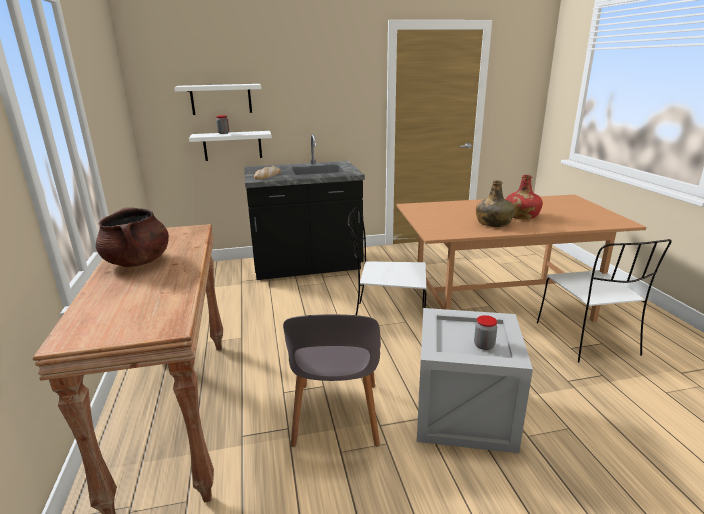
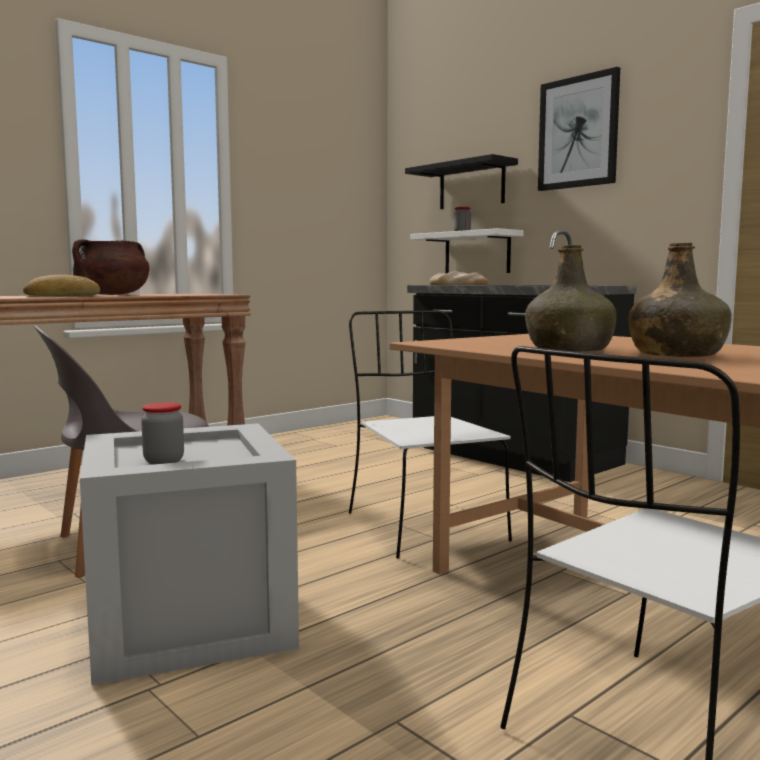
camera: 60 degrees right, 15 degrees down
white shelf [174,84,261,115] -> black shelf [405,154,518,209]
red bottle [506,175,543,219] -> green bottle [628,243,732,357]
none -> bread [23,275,100,297]
none -> picture [538,67,620,191]

